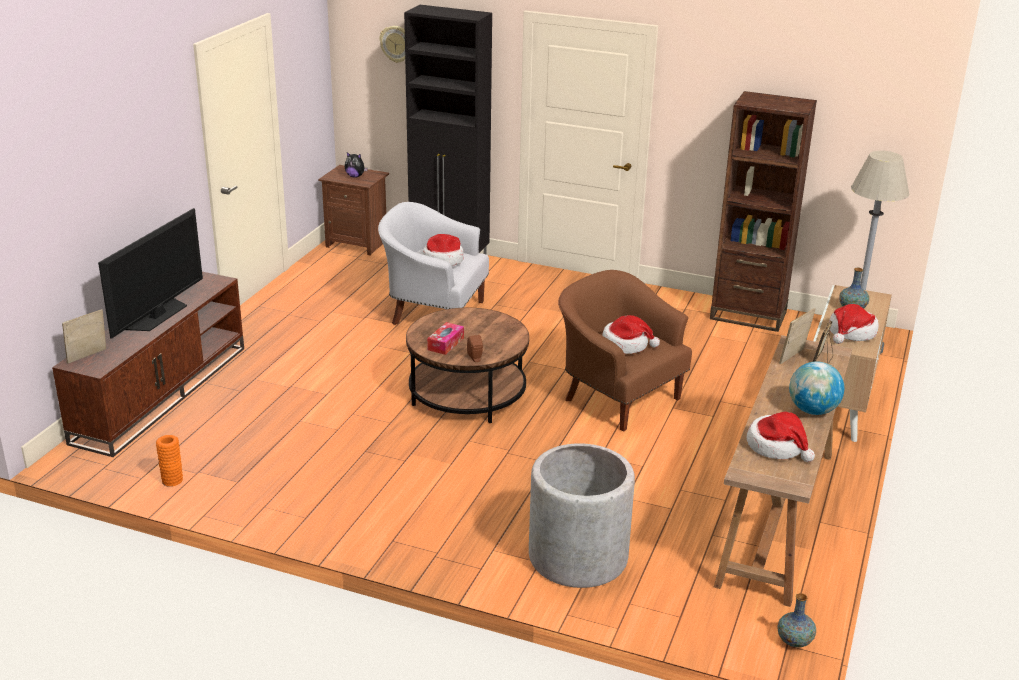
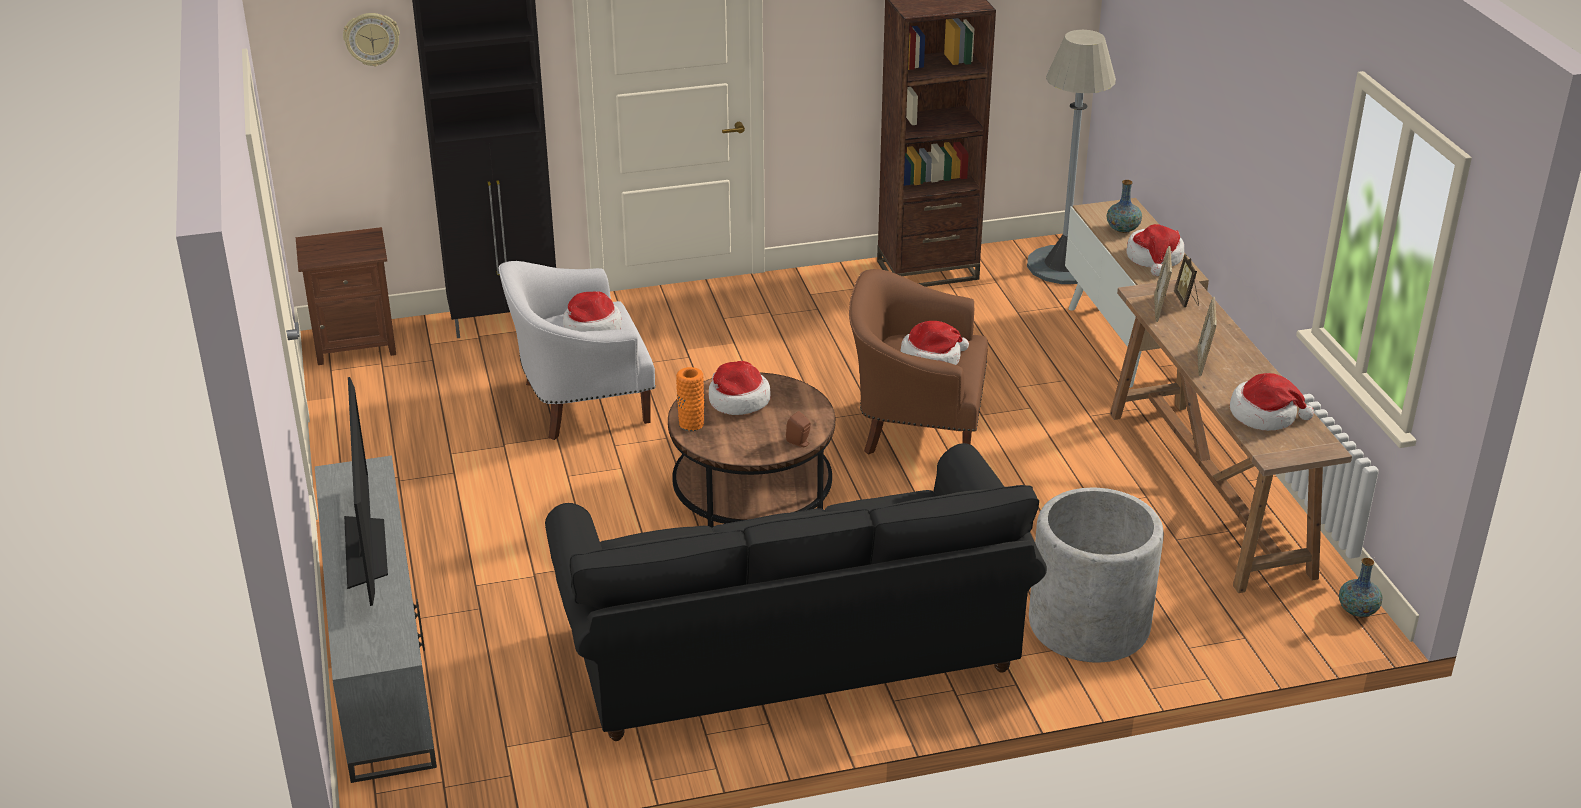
camera: 35 degrees left, 5 degrees up
brown tv stand [52,272,244,457] -> grey tv stand [315,455,437,783]
picture frame [62,309,106,363] -> picture frame moved to [1197,297,1217,376]
orange vase [156,435,183,487] -> orange vase moved to [676,367,704,431]
plush toy [345,152,368,178] -> none
tissue box [427,322,464,355] -> none
globe [789,361,844,415] -> none
none -> black sofa [545,443,1047,741]
none -> hat [709,361,771,415]

